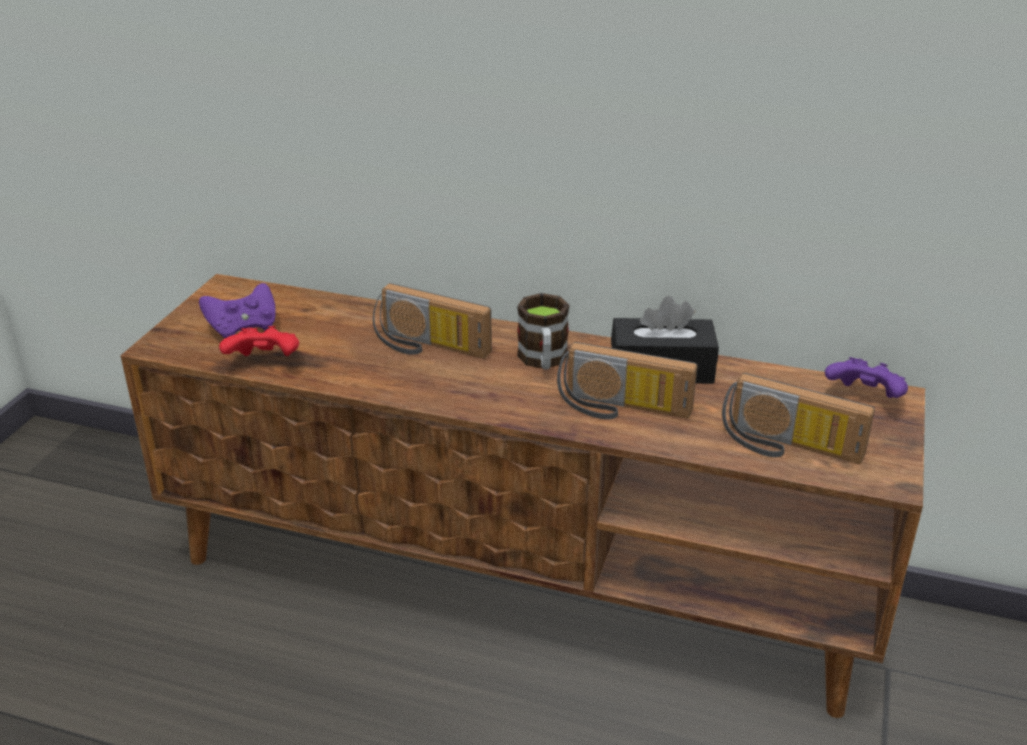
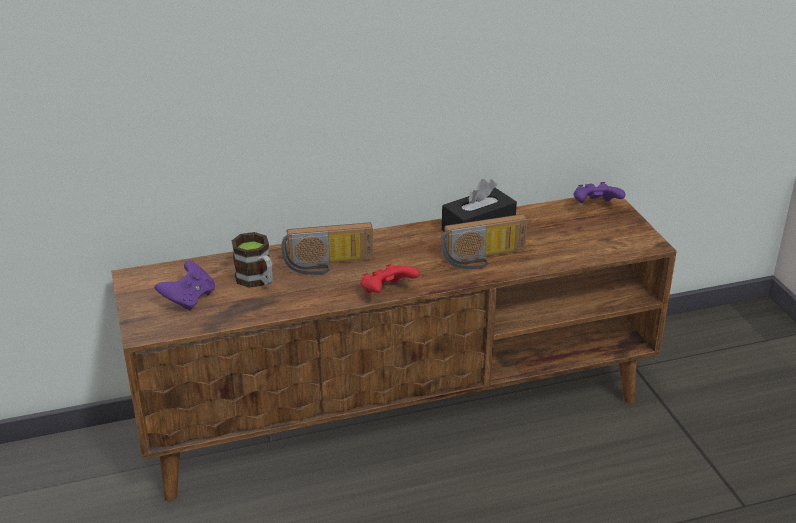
camera: 35 degrees left, 0 degrees up
red game controller [219,326,299,356] -> red game controller moved to [360,264,420,293]
mug [517,293,569,370] -> mug moved to [232,232,273,288]
radio [722,373,875,464] -> none

